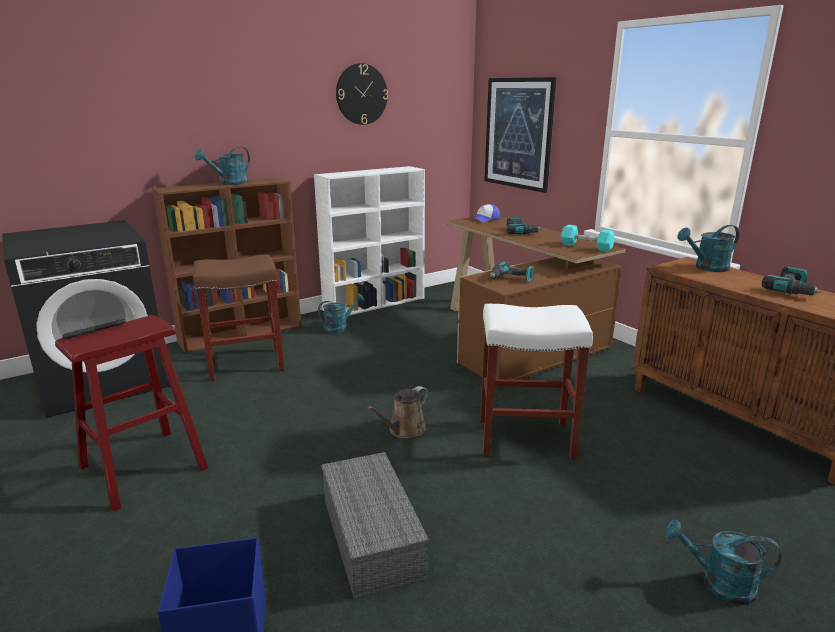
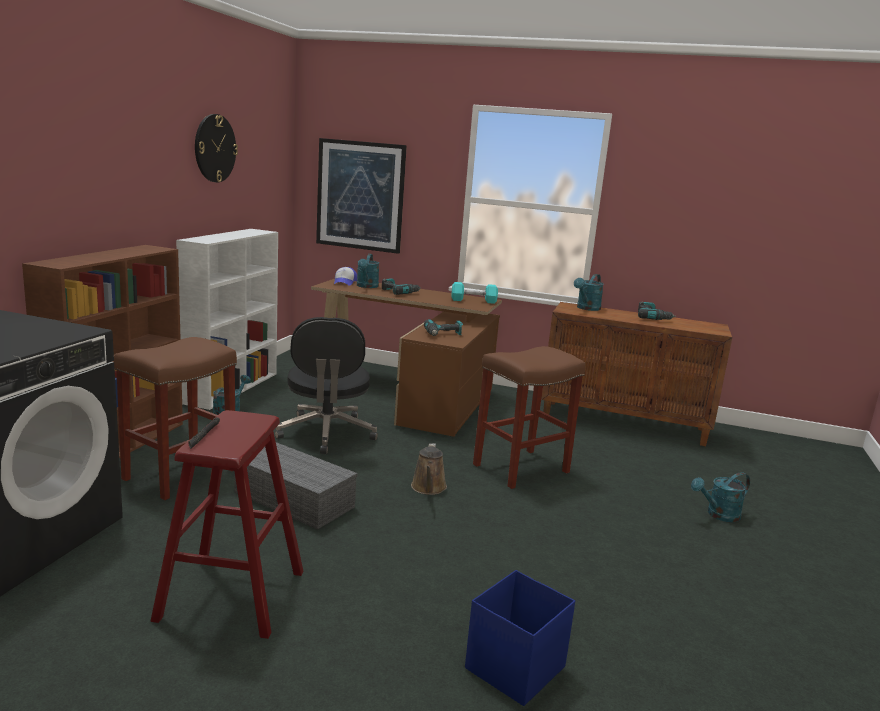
camera: 40 degrees left, 5 degrees down
turquoise watering can [195,147,250,185] -> turquoise watering can moved to [357,254,379,288]
grey storage box [321,452,429,599] -> grey storage box moved to [234,442,358,530]
white stool [480,304,593,460] -> brown stool [473,346,586,489]
none -> black office chair [275,317,378,454]

